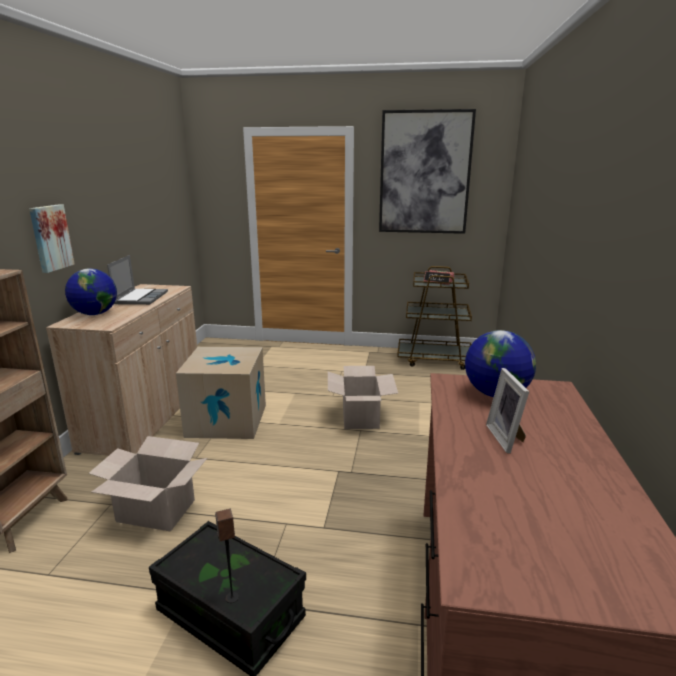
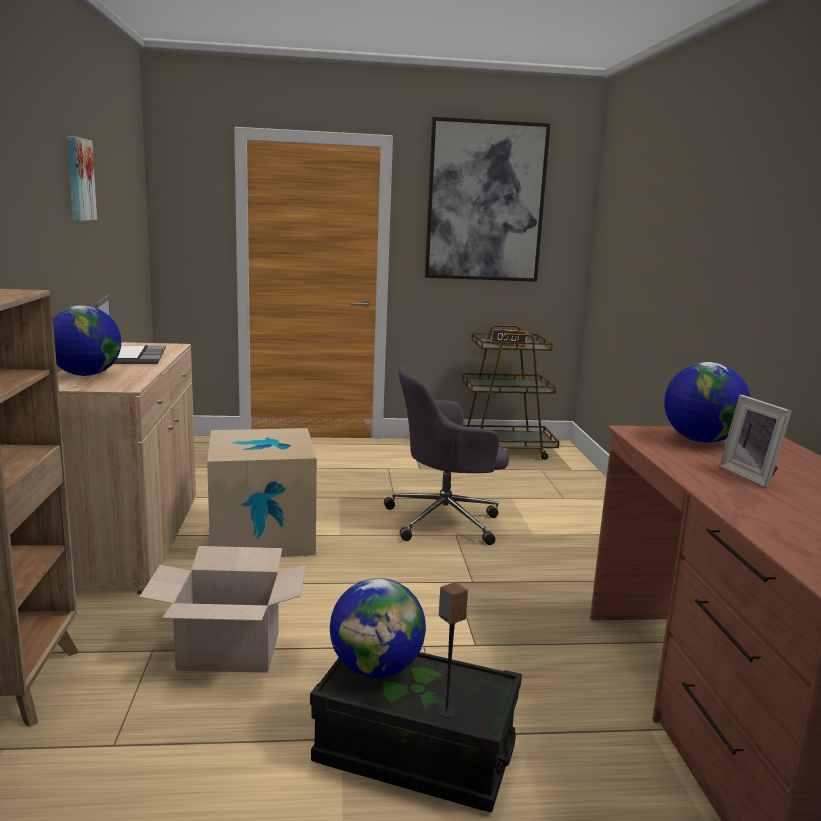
camera: 15 degrees left, 5 degrees down
picture [29,204,75,273] -> picture moved to [67,136,97,221]
cardboard box [328,366,398,429] -> grey office chair [384,367,509,545]
none -> globe [330,578,426,678]

